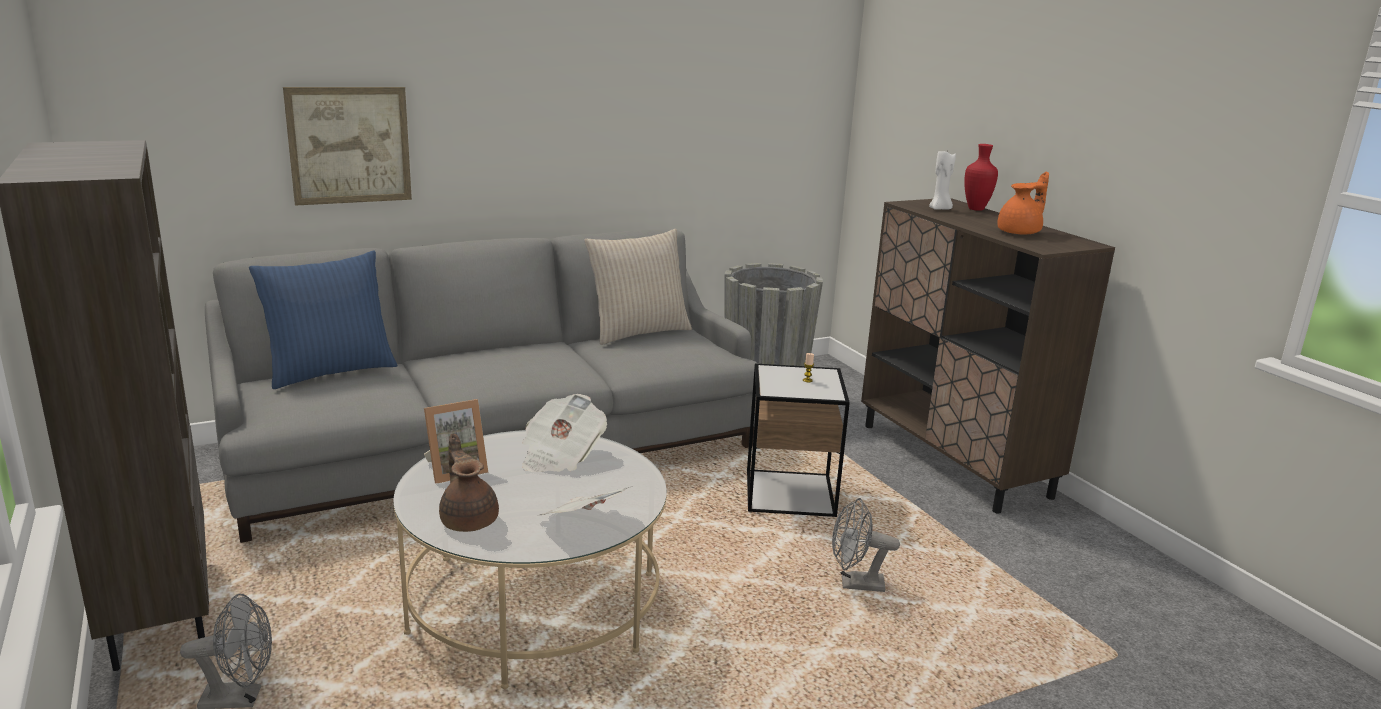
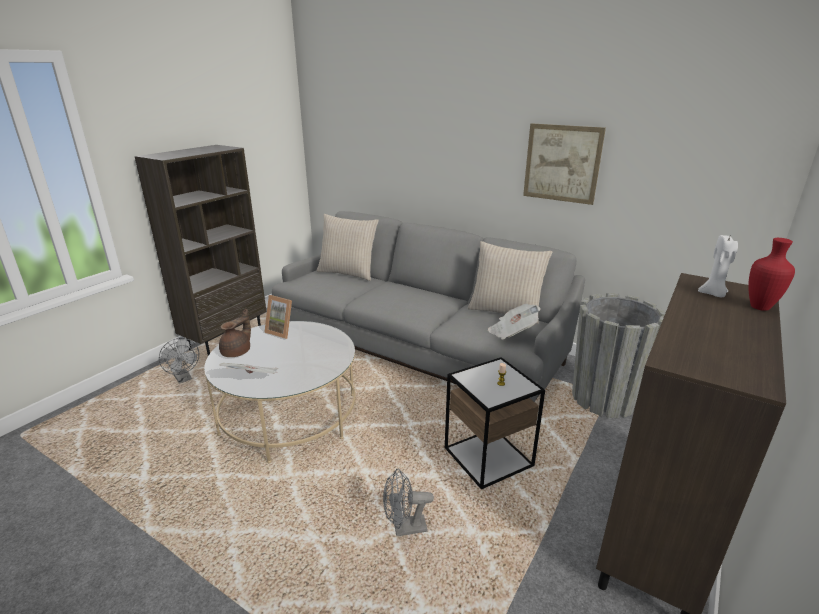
camera: 60 degrees right, 5 degrees up
blue pillow [249,251,398,389] -> beige pillow [317,214,379,281]
picture [283,87,412,206] -> picture moved to [523,123,606,205]
newspaper [522,394,607,472] -> newspaper moved to [488,304,541,339]
grey fan [832,498,900,592] -> grey fan turned 75 degrees counterclockwise [383,469,434,537]
orange teapot [997,172,1049,234] -> none

